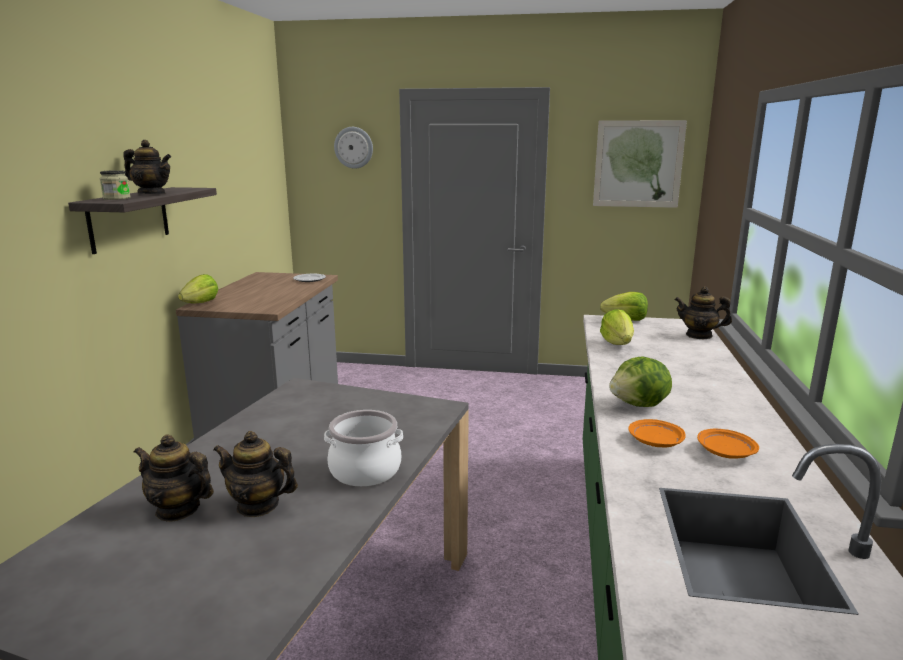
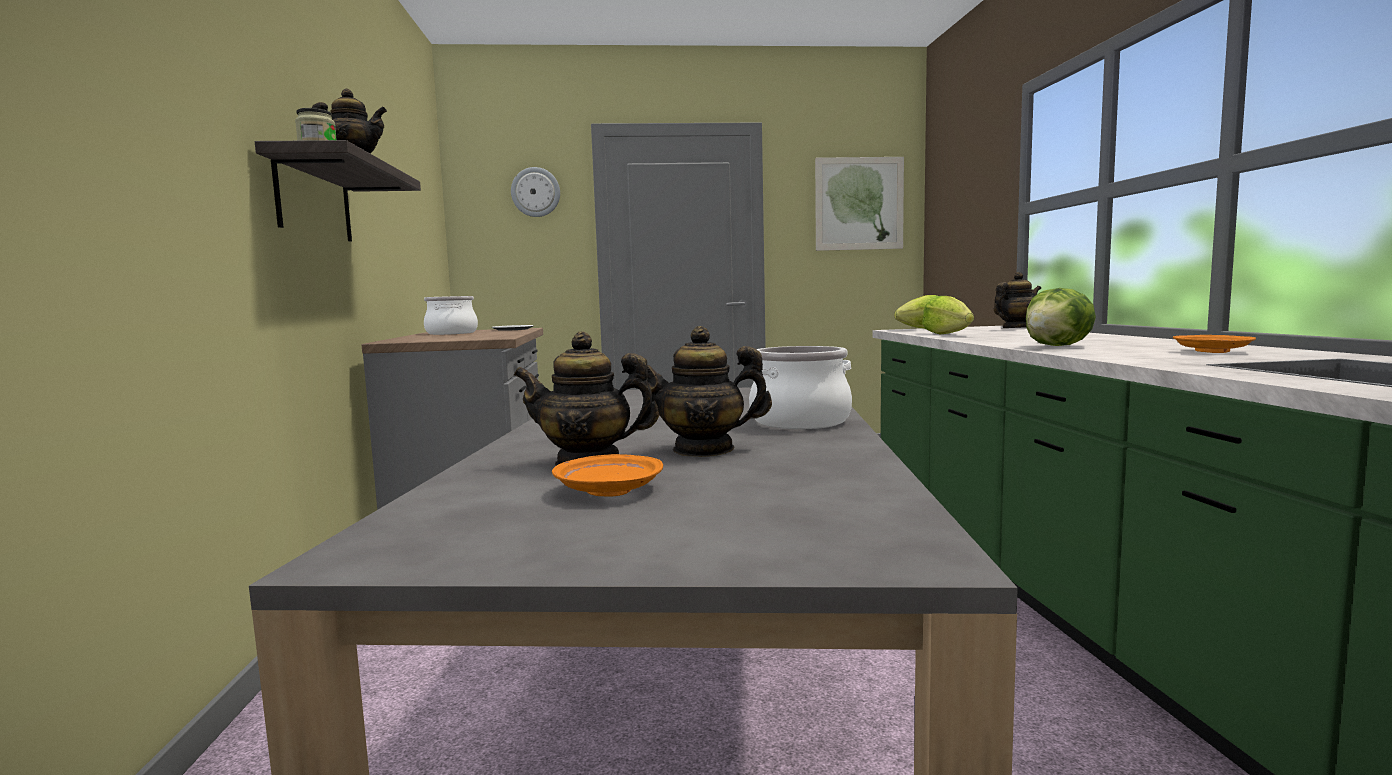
camera: 15 degrees left, 10 degrees down
lettuce [178,274,218,303] -> none
orange plate [629,419,686,447] -> orange plate moved to [552,454,663,497]
teapot [674,287,732,339] -> teapot turned 150 degrees clockwise [994,272,1041,328]
none -> cooking pot [424,296,478,335]

